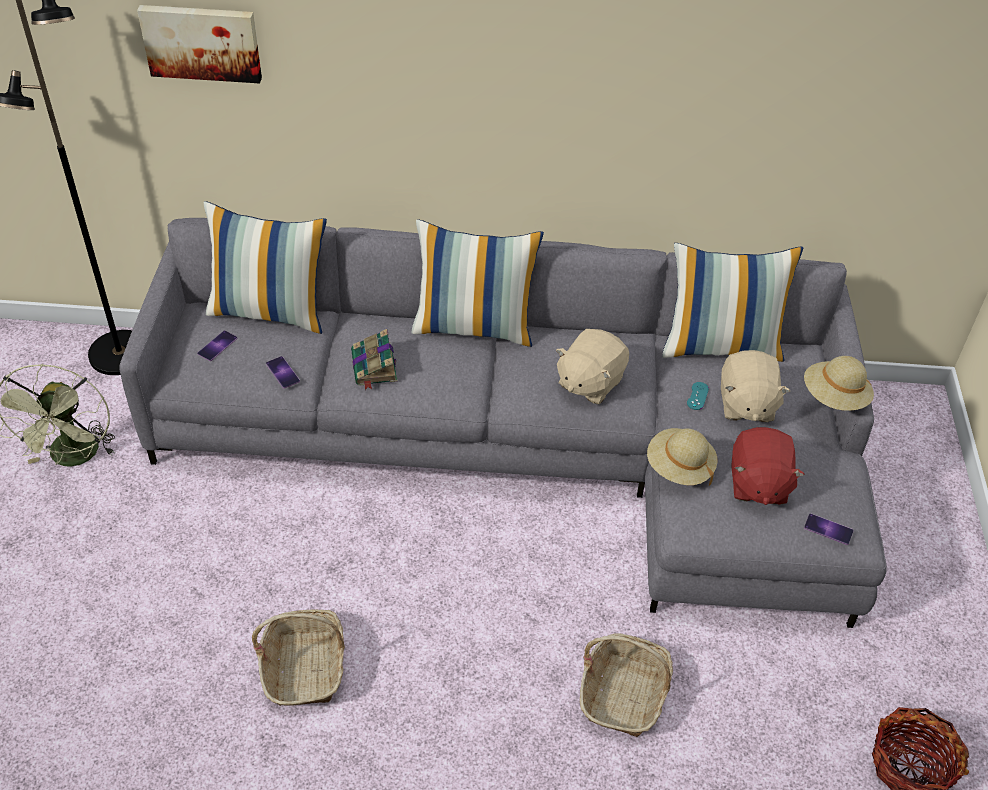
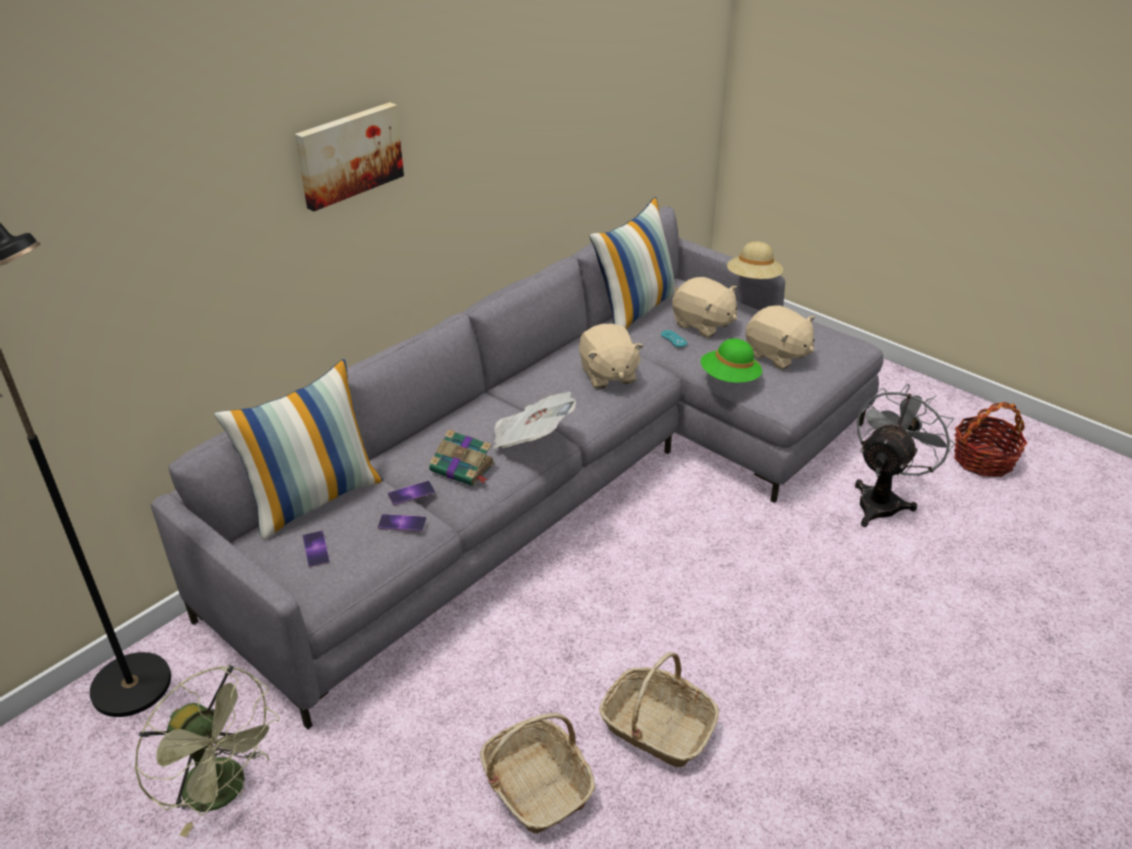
camera: 50 degrees left, 10 degrees down
picture [137,5,262,84] -> picture moved to [295,102,404,212]
pillow [412,219,544,347] -> none
basket [580,634,673,737] -> basket moved to [480,713,595,834]
beige hat [647,428,717,485] -> green hat [701,339,762,383]
red plush toy [731,427,805,505] -> beige plush toy [746,305,815,370]
phone [804,513,854,545] -> phone moved to [388,481,435,505]
none -> newspaper [493,392,576,449]
none -> grey fan [855,384,955,527]

